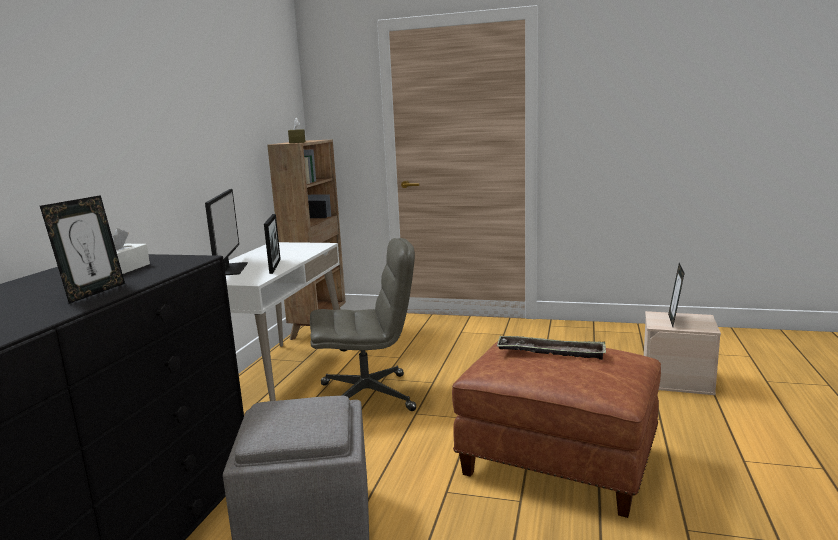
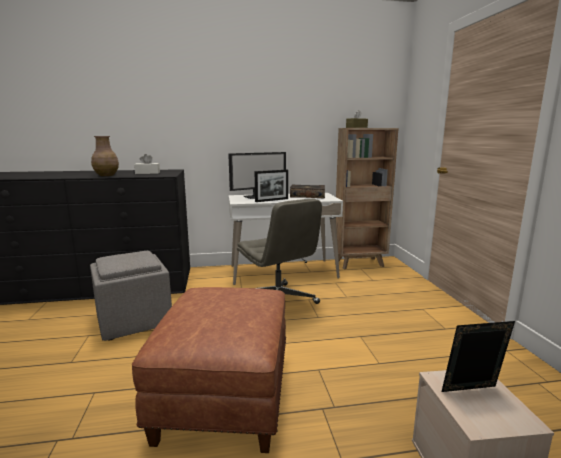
camera: 65 degrees right, 0 degrees up
picture frame [40,195,125,304] -> brown vase [91,136,119,176]
tray [497,336,606,360] -> none
none -> book [290,185,325,199]

